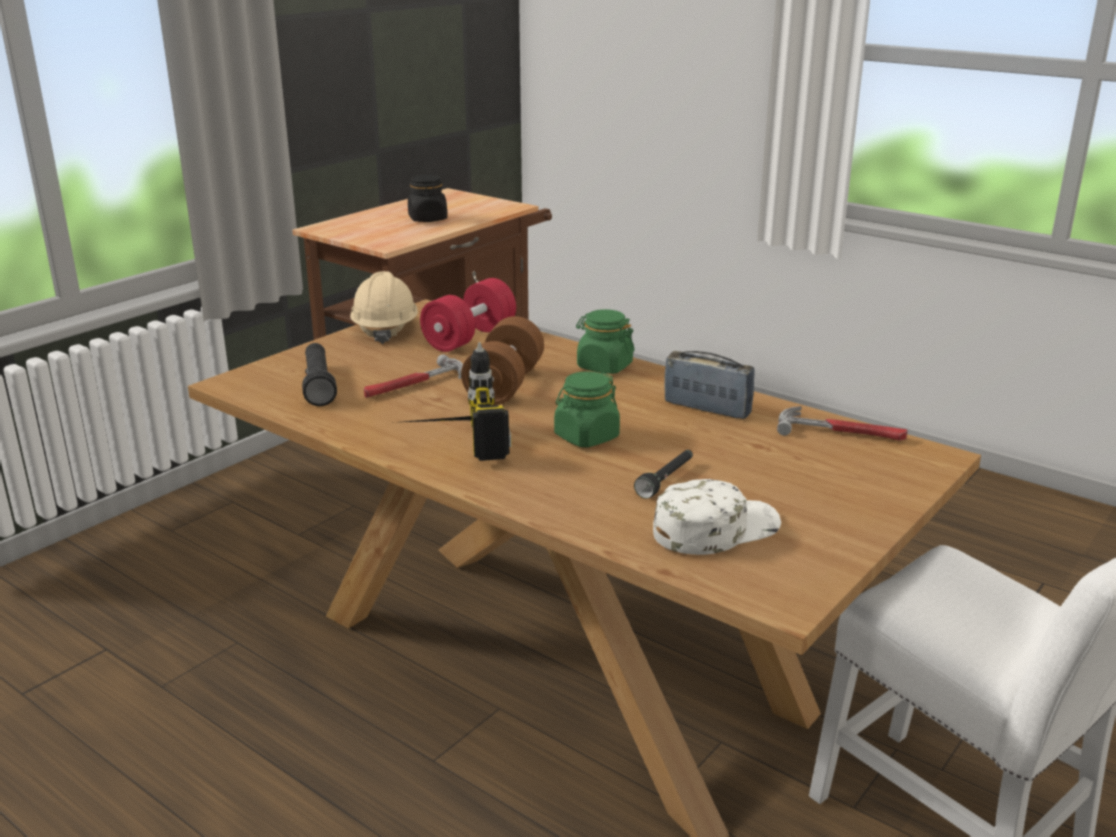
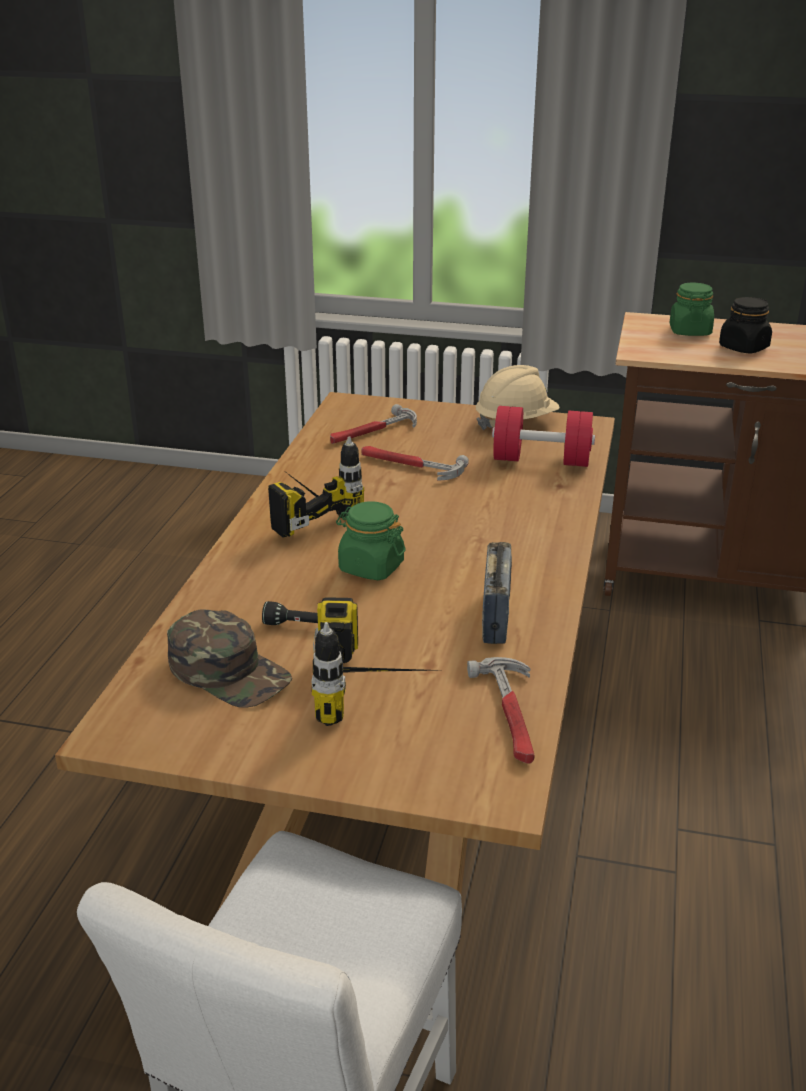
camera: 65 degrees right, 5 degrees up
black flashlight [302,343,337,406] -> hammer [330,404,417,444]
brown dumbbell [461,316,544,405] -> none
green jar [576,309,635,374] -> green jar moved to [669,282,714,336]
white cap [653,479,781,555] -> green cap [167,610,292,708]
none -> power drill [311,597,435,726]

